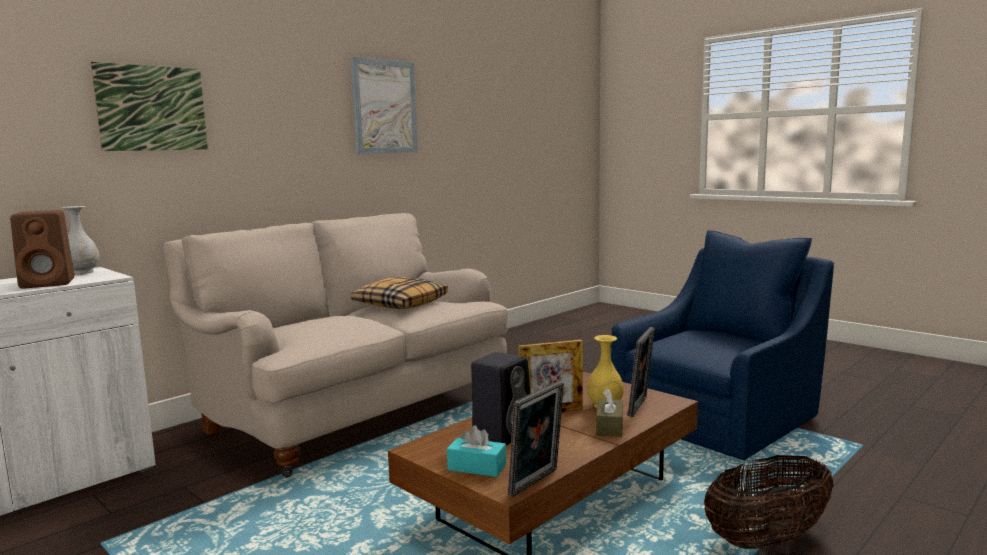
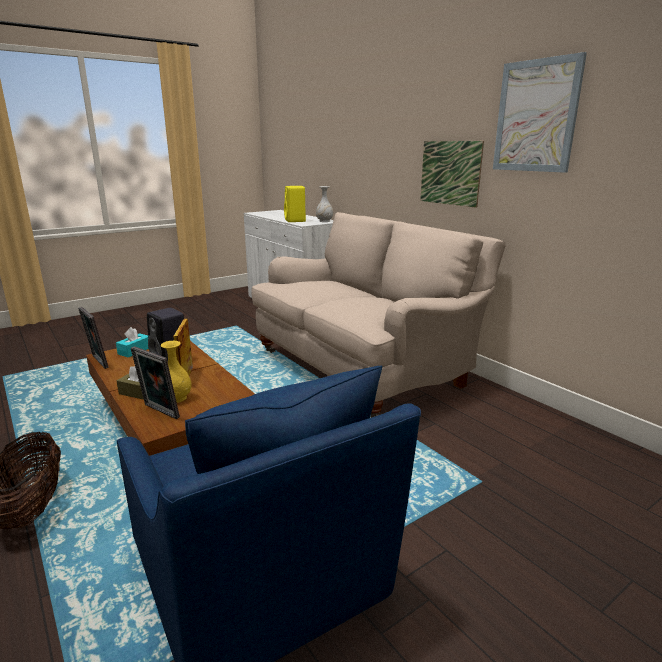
camera: 100 degrees right, 10 degrees up
brown speaker [10,210,74,289] -> yellow speaker [284,186,306,222]
picture [90,62,208,151] -> picture moved to [420,141,484,208]
pillow [351,277,448,309] -> none

